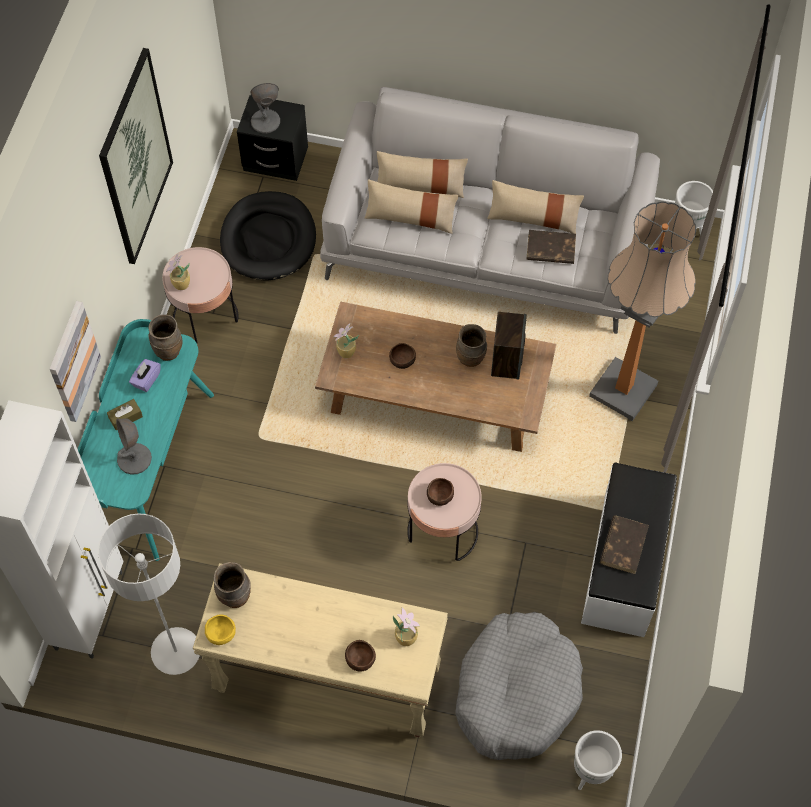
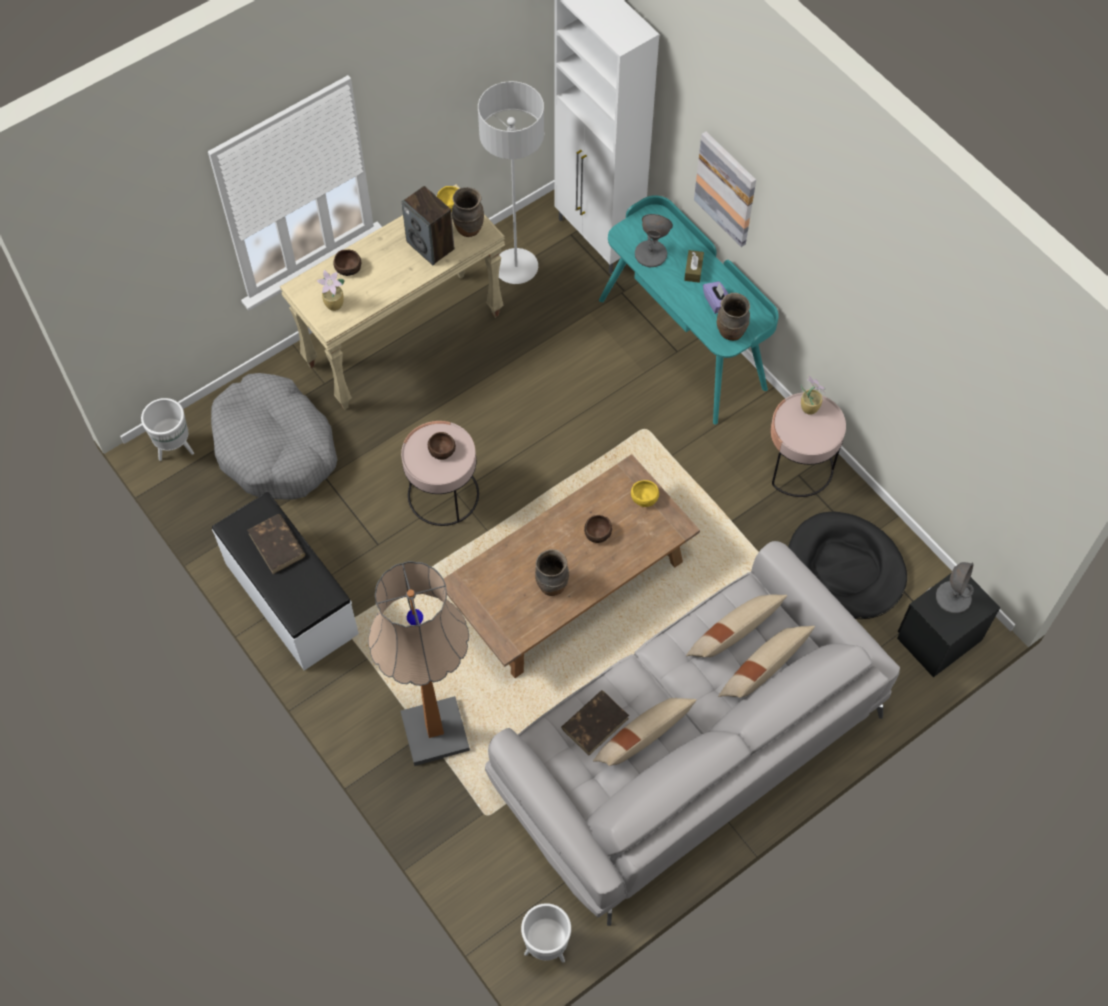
camera: 130 degrees right, 0 degrees up
picture [99,48,173,264] -> none
potted plant [333,323,359,358] -> yellow bowl [631,480,659,507]
speaker [491,312,527,380] -> speaker moved to [401,186,454,265]

